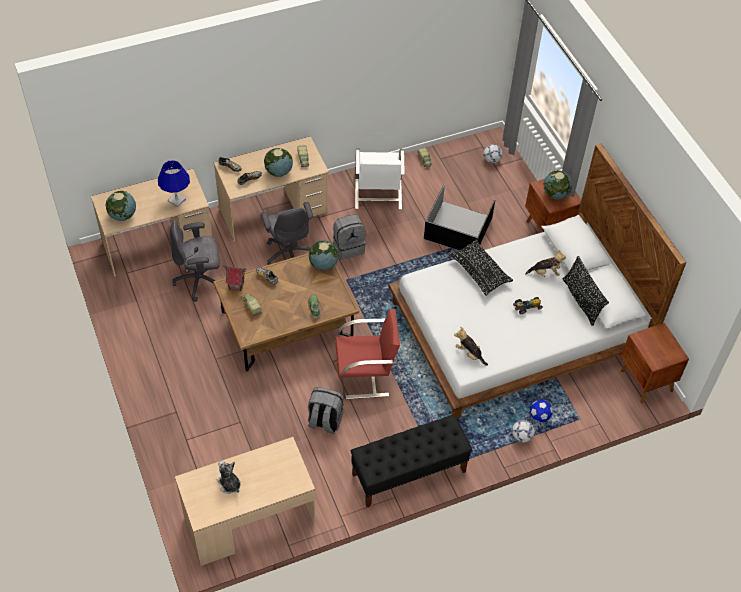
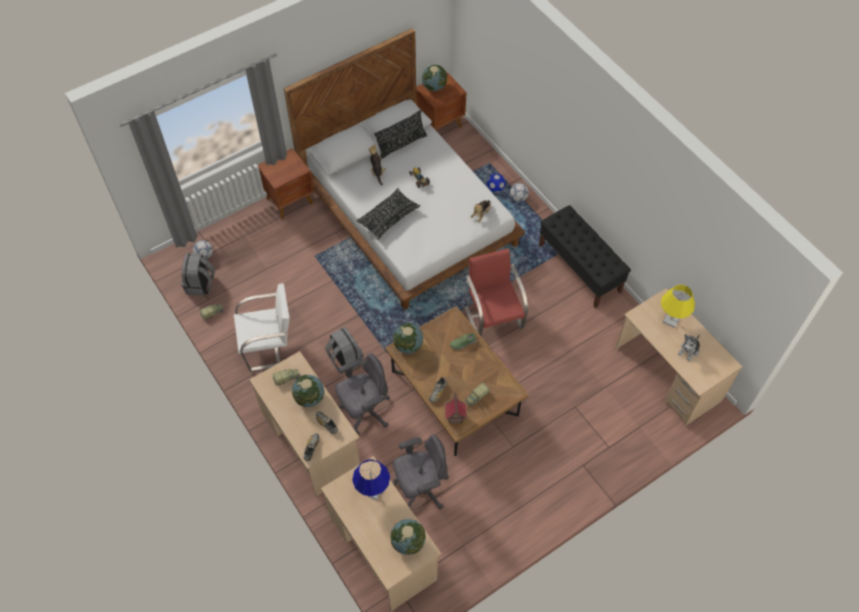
camera: 100 degrees left, 5 degrees up
grey office chair [170,220,219,302] -> grey office chair turned 90 degrees counterclockwise [393,434,449,511]
grey backpack [308,387,343,434] -> grey backpack moved to [181,253,215,296]
black storage box [424,184,495,250] -> none
globe [543,170,572,199] -> globe moved to [422,65,447,91]
none -> yellow table lamp [661,285,695,328]

